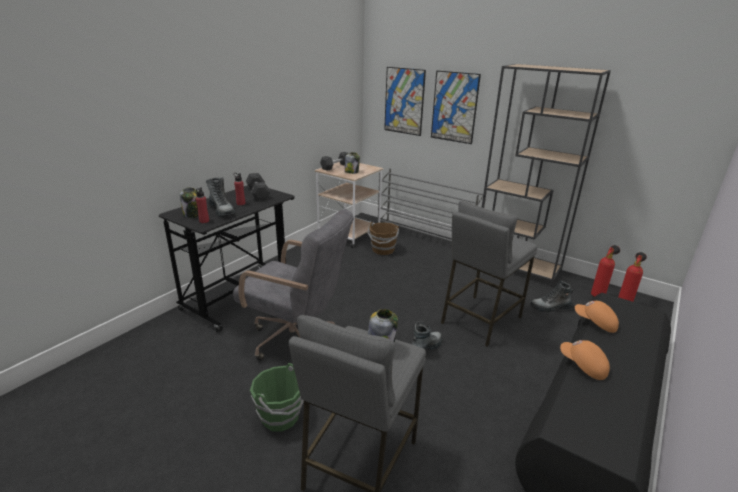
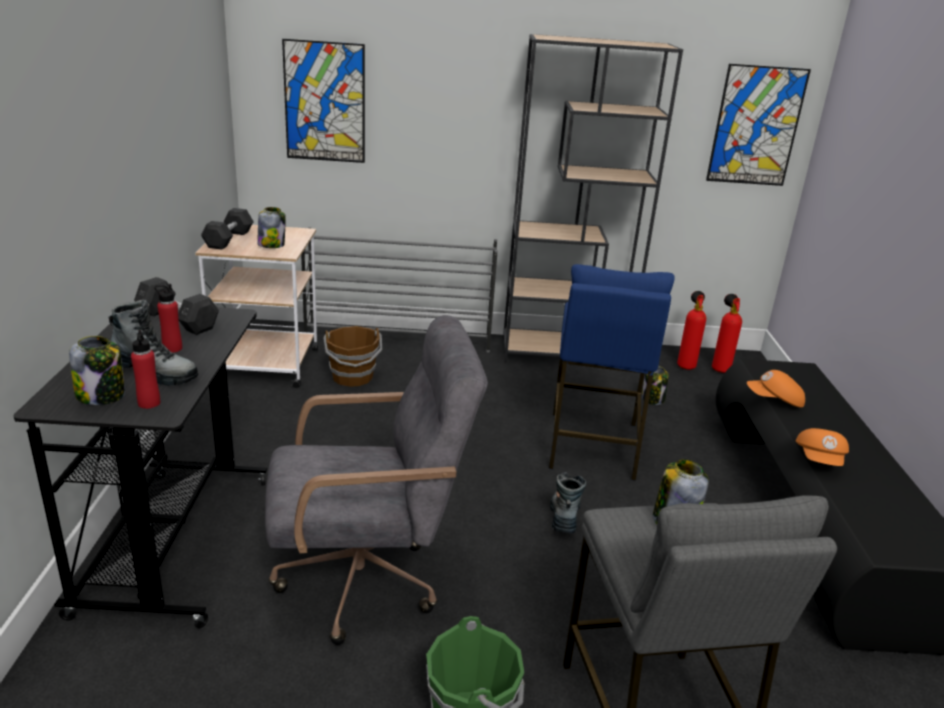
camera: 35 degrees left, 0 degrees up
picture [431,70,481,144] -> picture moved to [706,64,811,186]
grey stool [441,201,537,347] -> blue stool [549,264,675,481]
boot [531,280,573,312] -> jar [642,366,669,405]
orange cap [560,340,610,380] -> orange cap turned 90 degrees counterclockwise [796,428,849,466]

